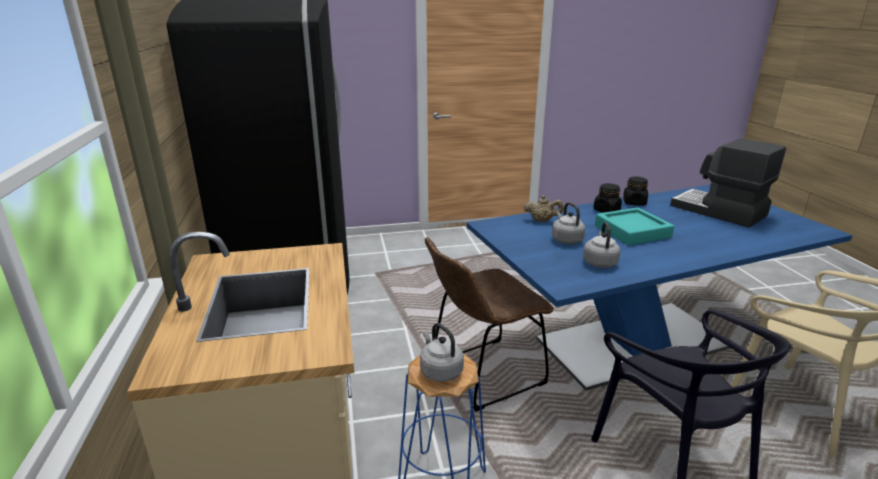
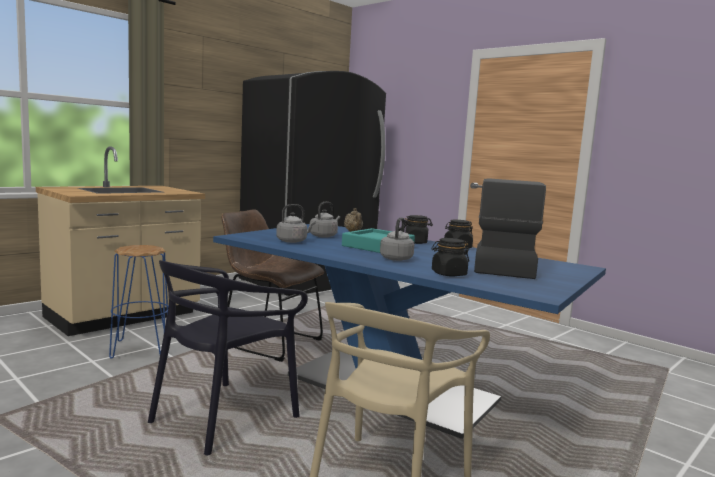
camera: 55 degrees right, 15 degrees down
grey kettle [420,323,464,382] -> grey kettle moved to [380,217,414,261]
none -> black jar [431,238,469,277]

